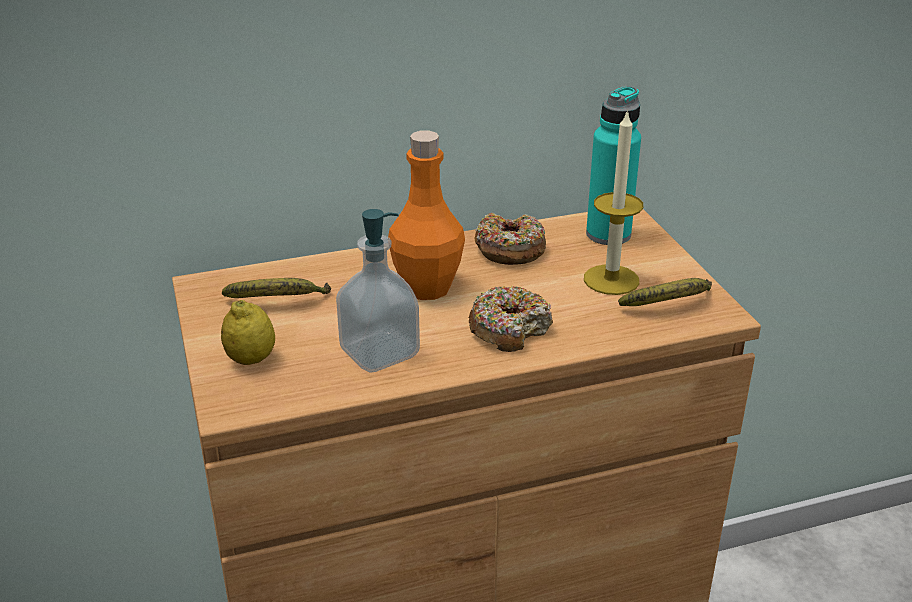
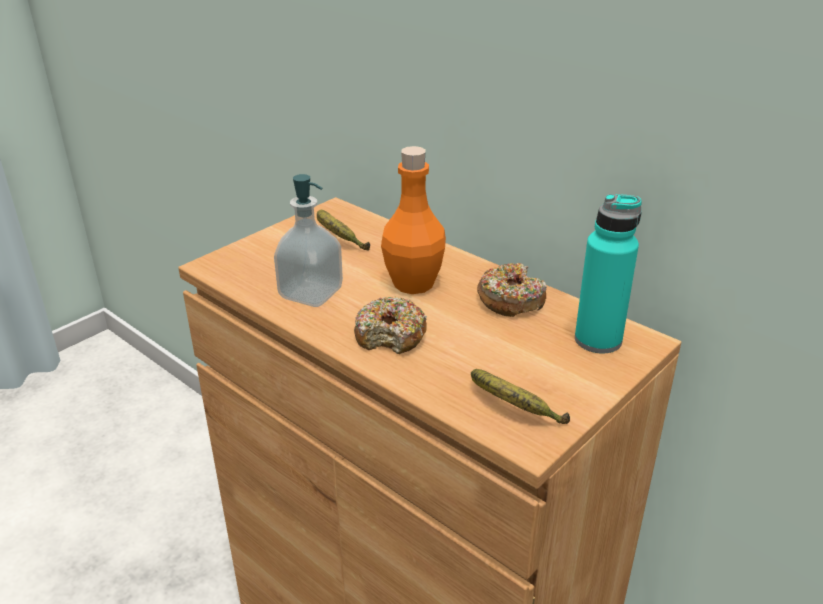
camera: 60 degrees right, 0 degrees up
lemon [221,300,275,365] -> none
candle [584,109,643,295] -> none

